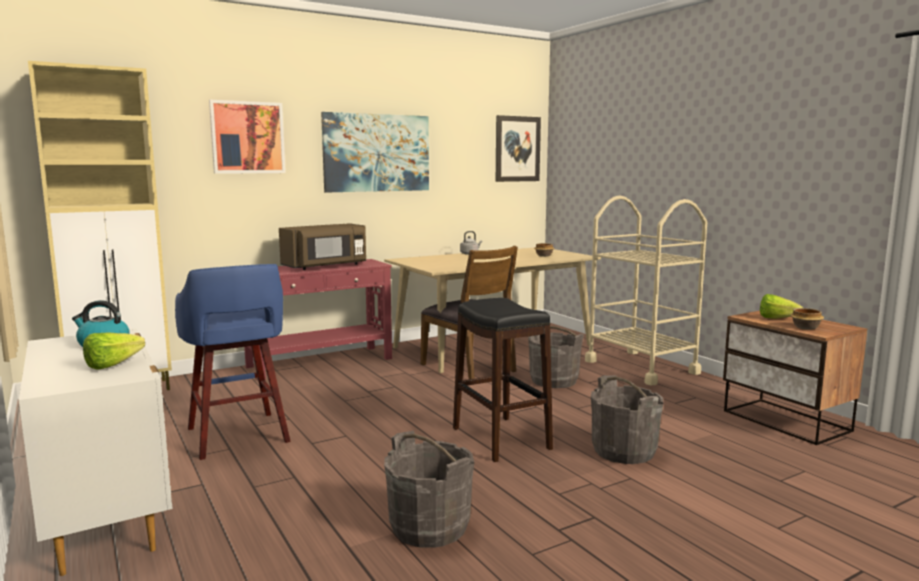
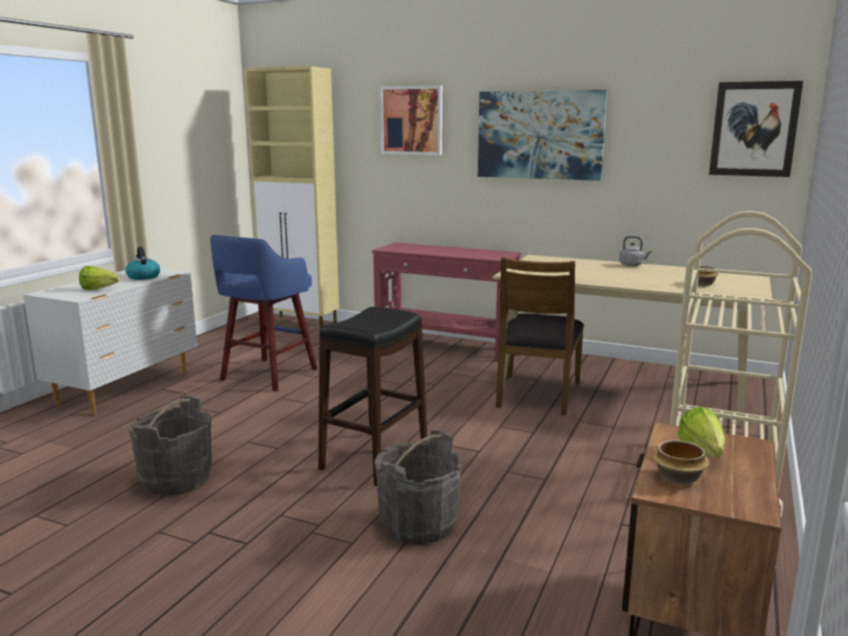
camera: 55 degrees right, 5 degrees up
brown microwave [279,223,366,270] -> none
grey bucket [528,326,584,388] -> none

